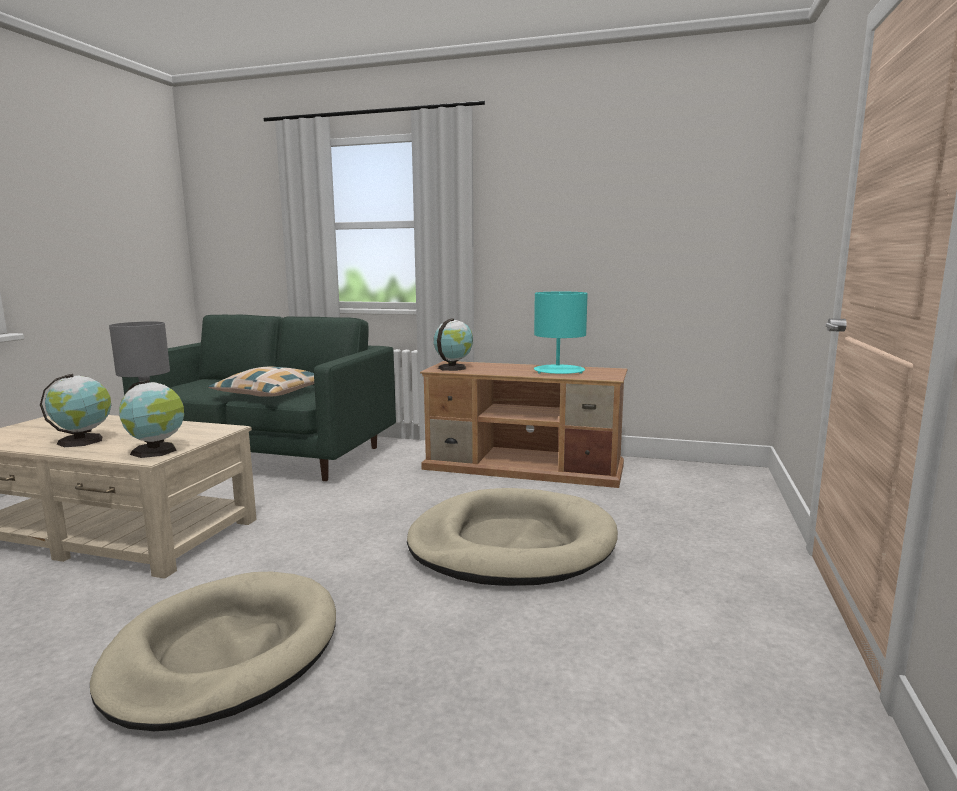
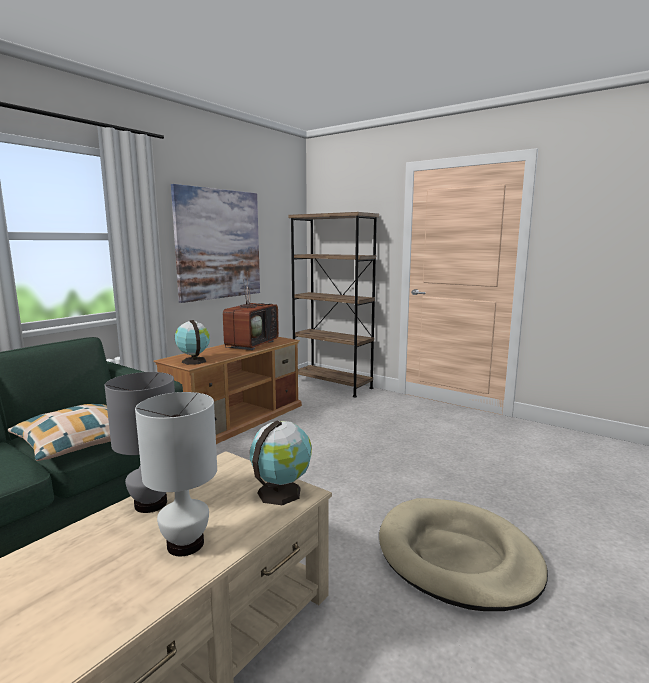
camera: 70 degrees left, 0 degrees up
globe [40,374,111,447] -> white table lamp [135,392,217,556]
beige dog bed [407,488,618,586] -> none
turquoise table lamp [534,292,588,374] -> television [223,271,279,350]
none -> picture [171,184,260,303]
none -> brown bookcase [289,212,379,397]

